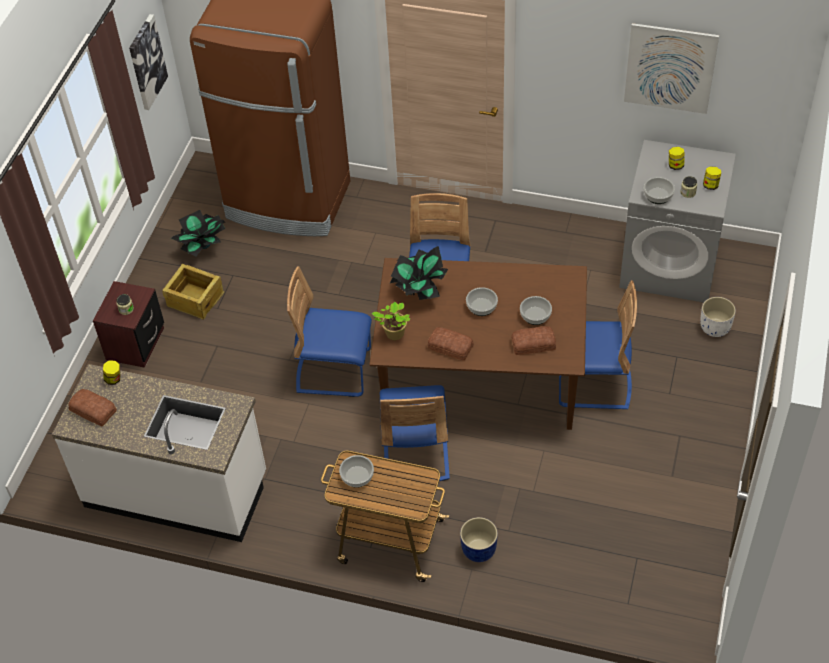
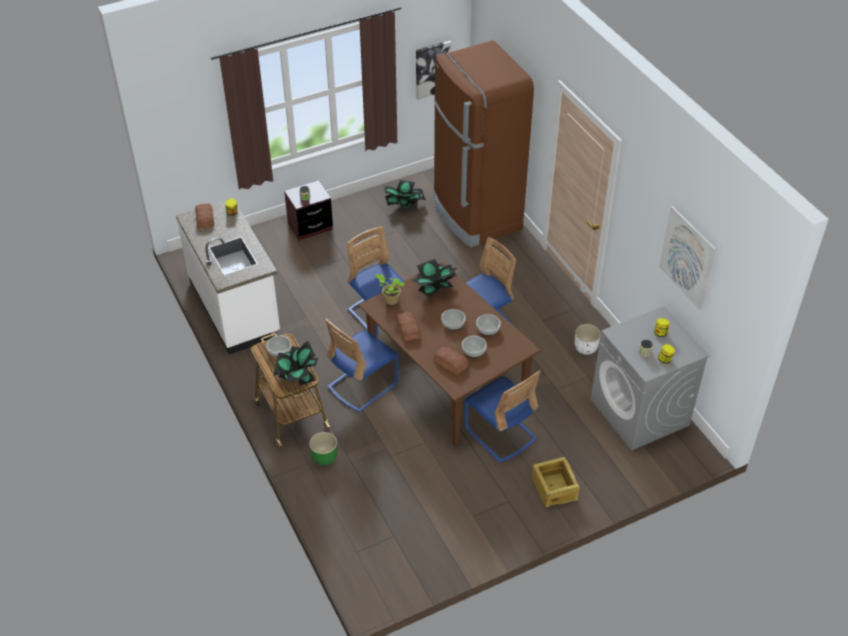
camera: 45 degrees right, 5 degrees down
crate [162,264,224,320] -> crate moved to [532,457,580,507]
blue planter [460,517,498,562] -> green planter [309,432,337,466]
bowl [644,177,675,204] -> bowl moved to [476,314,501,336]
white planter [700,297,736,337] -> white planter moved to [575,324,601,355]
none -> potted plant [273,341,318,385]

